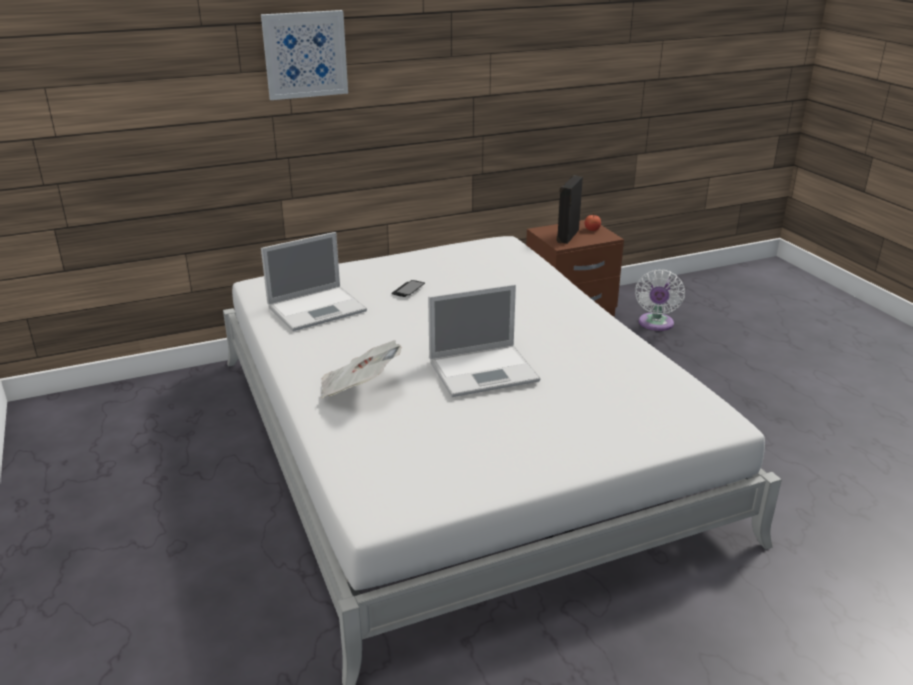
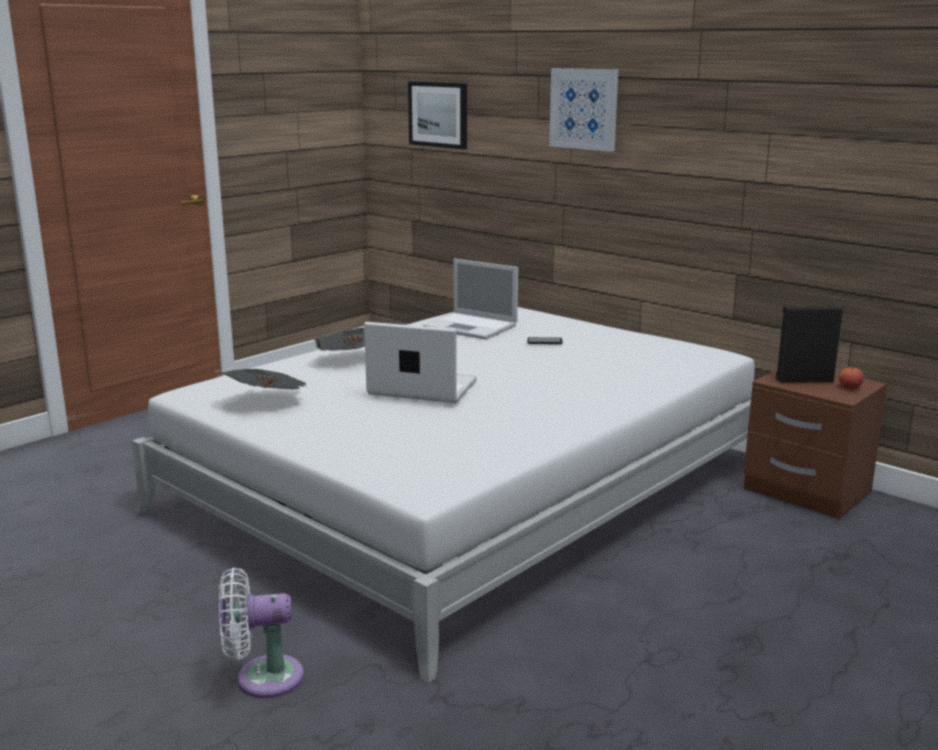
camera: 65 degrees right, 10 degrees down
laptop [428,284,541,397] -> laptop turned 150 degrees clockwise [364,322,477,403]
white fan [635,270,685,331] -> white fan moved to [219,567,304,698]
none -> newspaper [221,369,306,389]
none -> picture [408,81,467,149]

